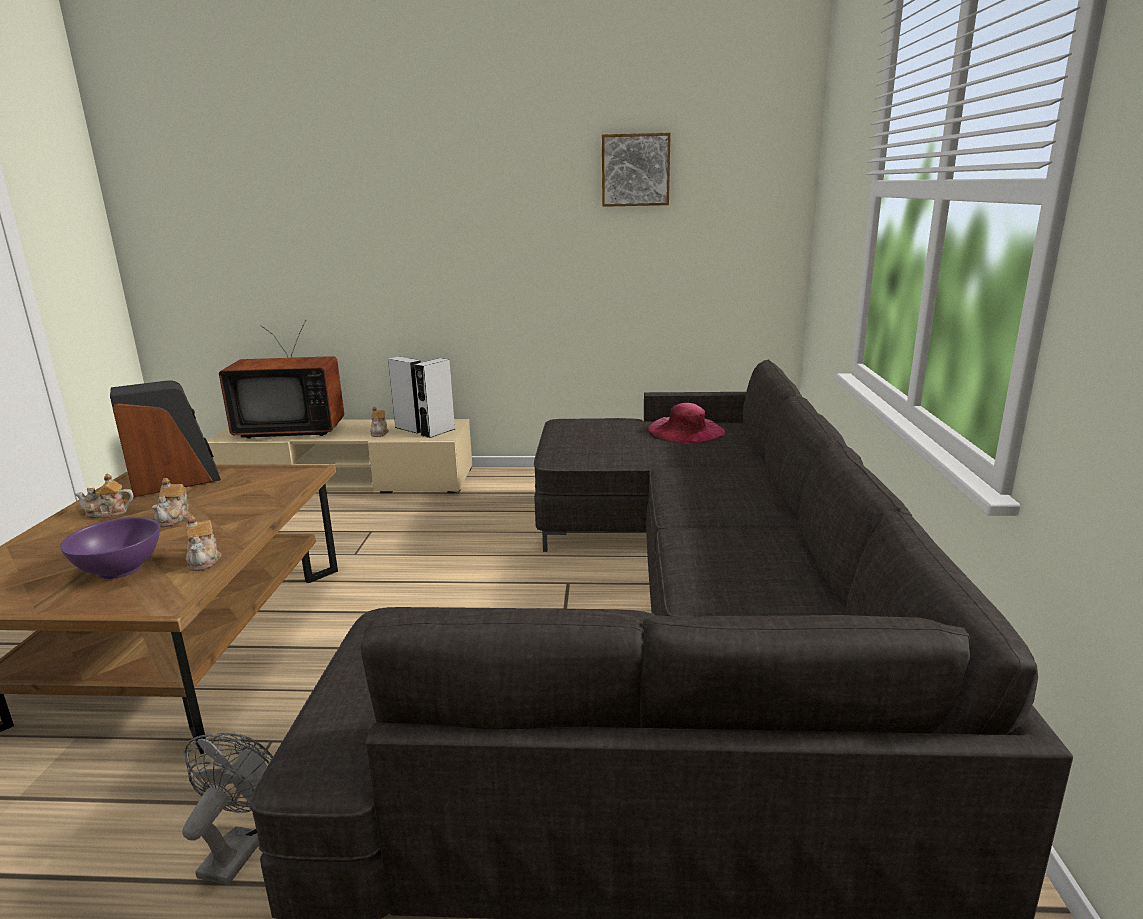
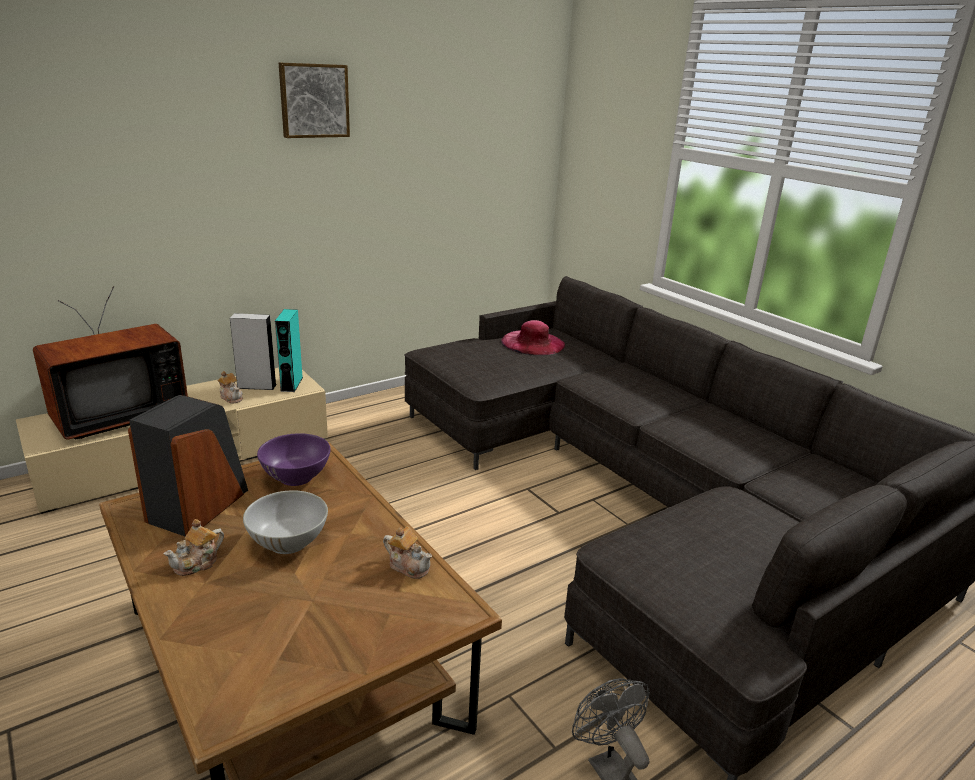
camera: 40 degrees left, 5 degrees up
purple bowl [60,517,160,579] -> purple bowl moved to [257,433,331,486]
teapot [152,478,191,527] -> white bowl [243,490,328,554]
grey speaker [414,358,455,438] -> turquoise speaker [275,309,303,392]
picture [602,133,671,207] -> picture moved to [279,62,350,138]

